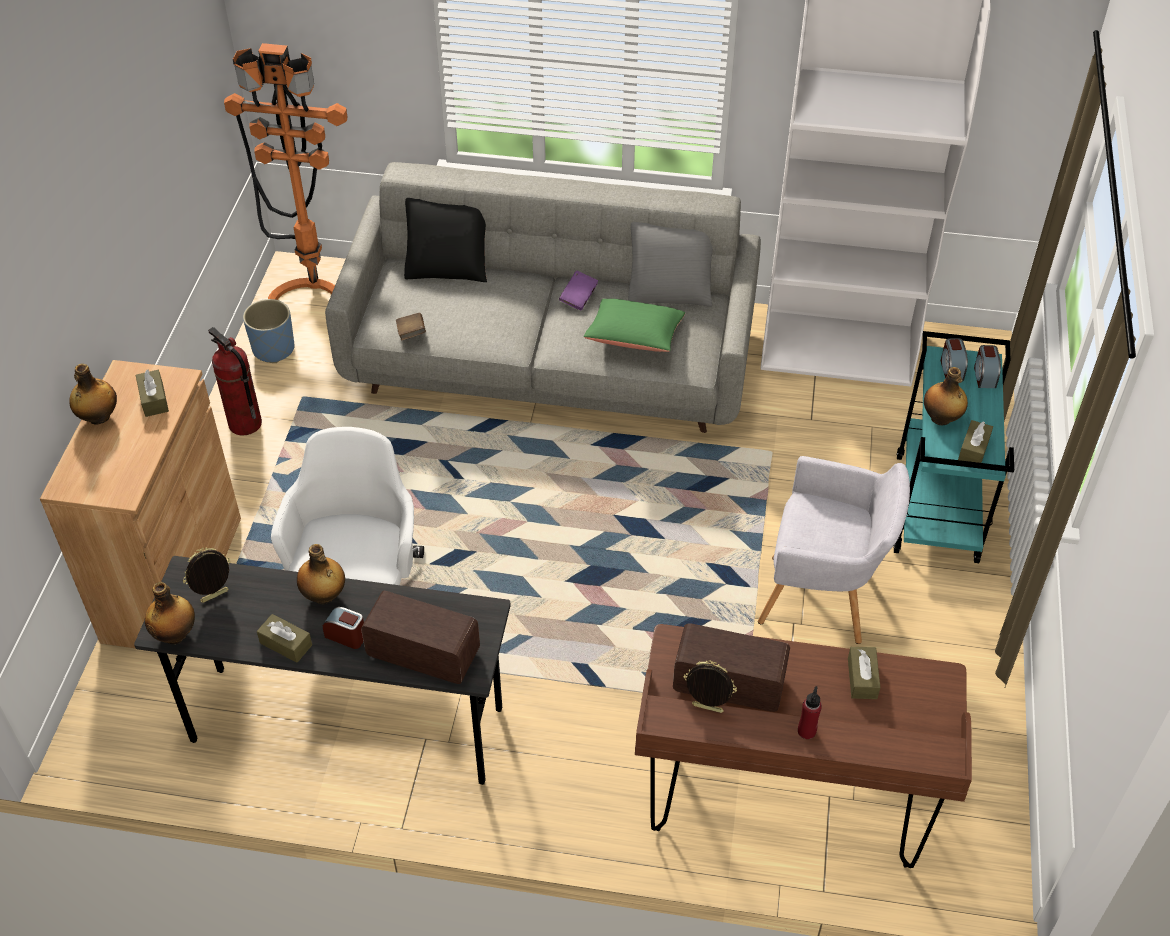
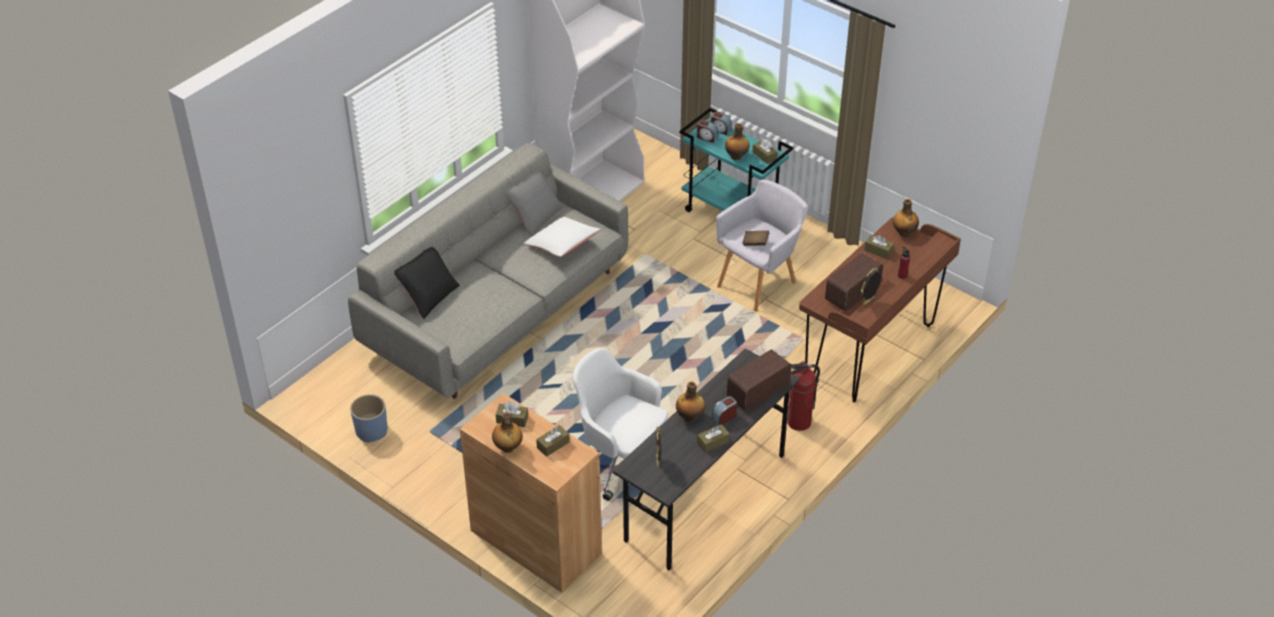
camera: 60 degrees left, 5 degrees down
bottle [145,582,195,644] -> bottle moved to [893,199,919,237]
fire extinguisher [208,327,262,436] -> fire extinguisher moved to [787,361,820,431]
orange floor lamp [224,43,347,300] -> none
brown book [396,313,426,341] -> brown book moved to [742,230,769,246]
purple book [559,271,598,310] -> none
green pillow [584,299,685,352] -> white pillow [523,216,601,257]
none -> brown tissue box [536,425,570,457]

